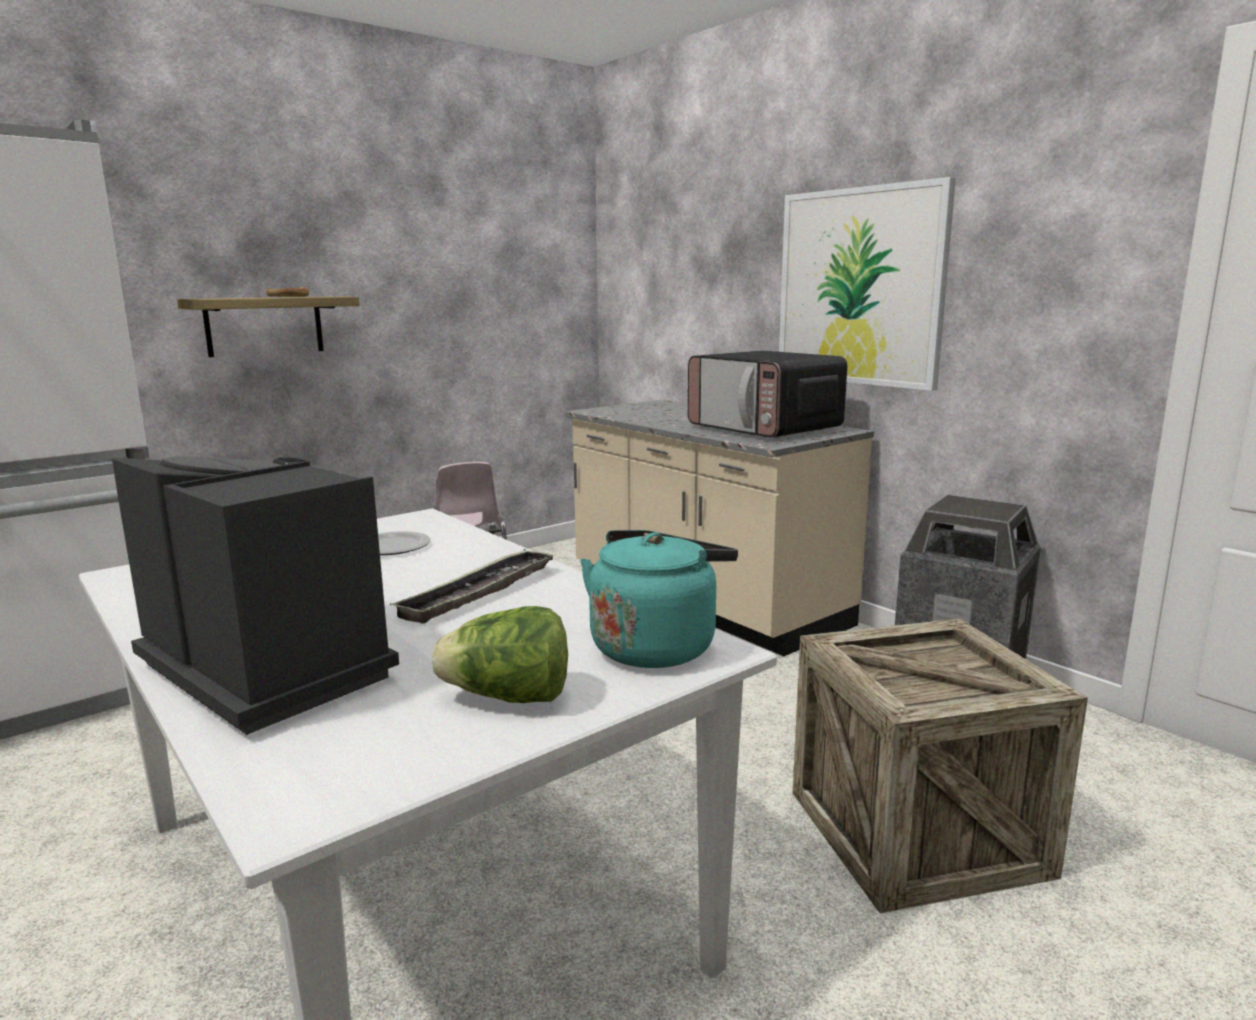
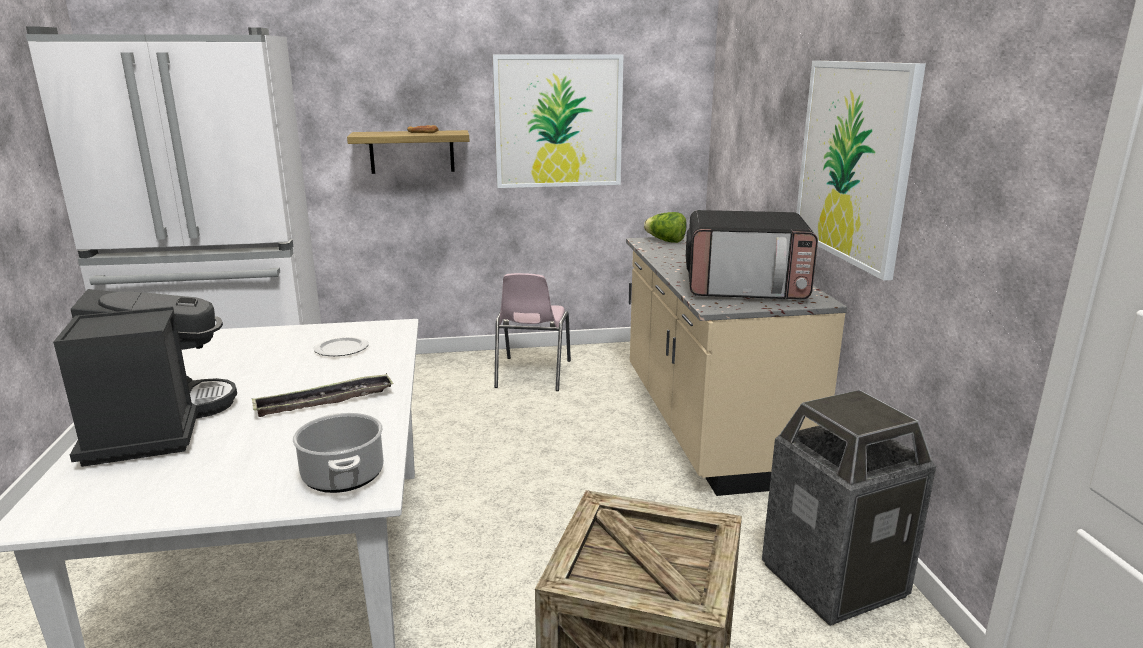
camera: 30 degrees right, 5 degrees up
lettuce [432,606,568,703] -> lettuce moved to [644,212,687,243]
turquoise kettle [580,530,738,668] -> cooking pot [293,413,384,493]
microwave [688,351,847,438] -> microwave turned 75 degrees counterclockwise [686,210,818,300]
none -> picture [493,54,623,188]

